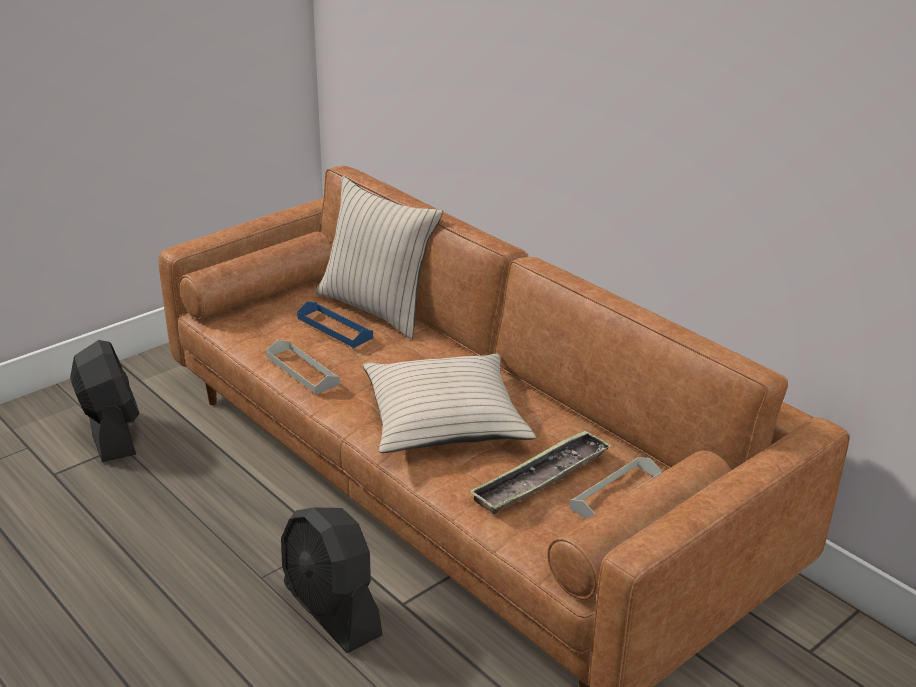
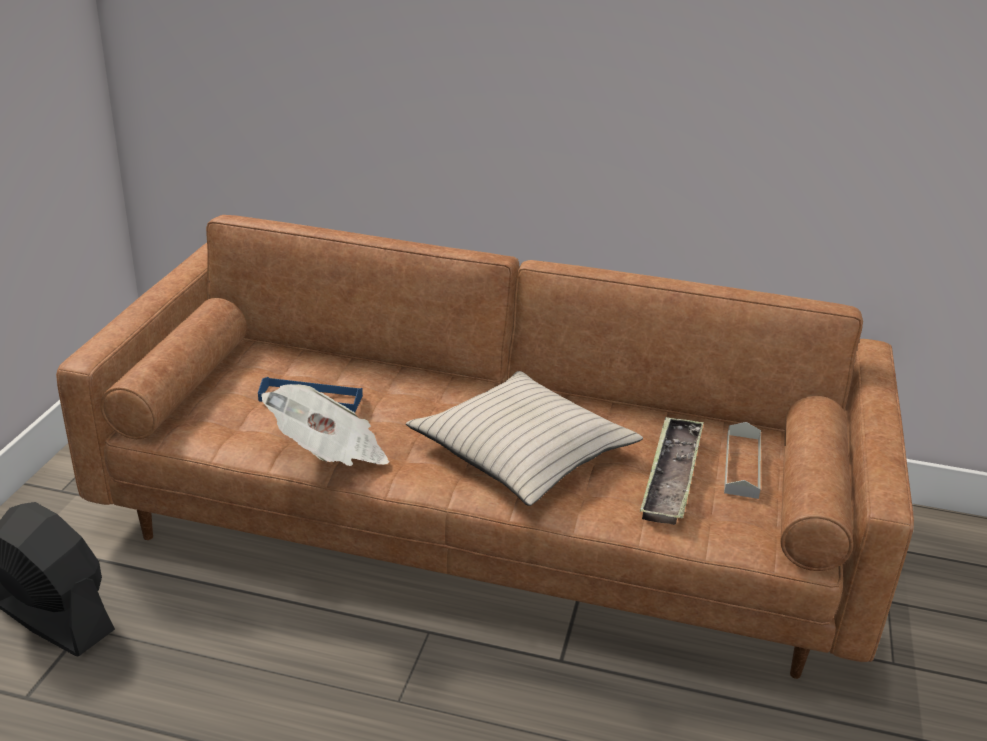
camera: 35 degrees left, 0 degrees up
grey tray [266,340,340,394] -> newspaper [261,384,390,466]
black fan [281,508,383,653] -> none
beige pillow [315,176,443,339] -> none

